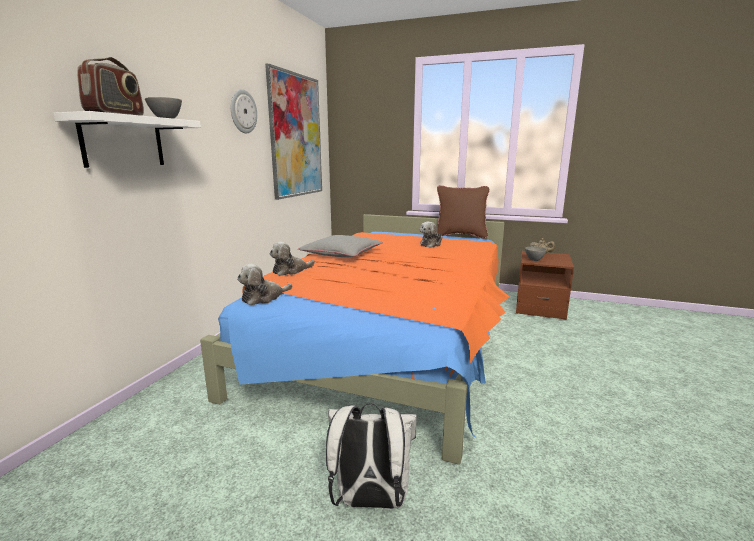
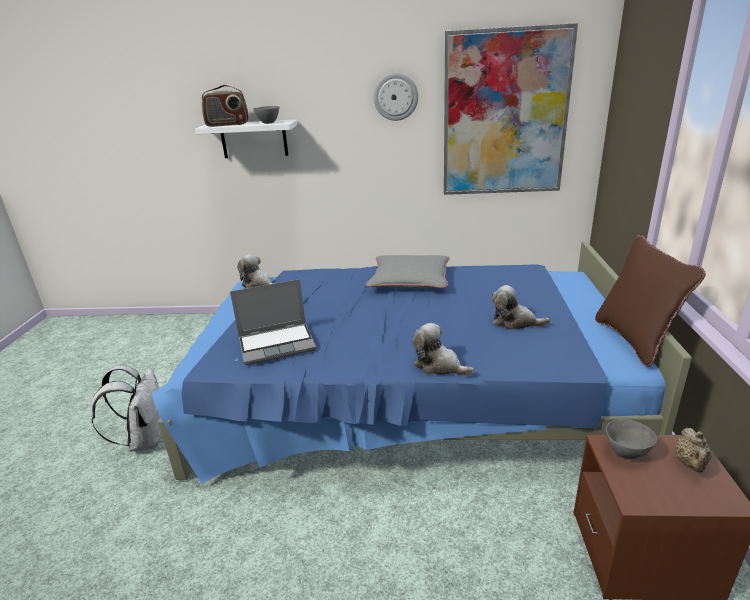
camera: 75 degrees right, 10 degrees up
orange bed [200,214,510,465] -> blue bed [152,242,692,484]
plush toy [270,242,315,276] -> plush toy moved to [412,323,474,376]
none -> laptop [230,279,316,365]

